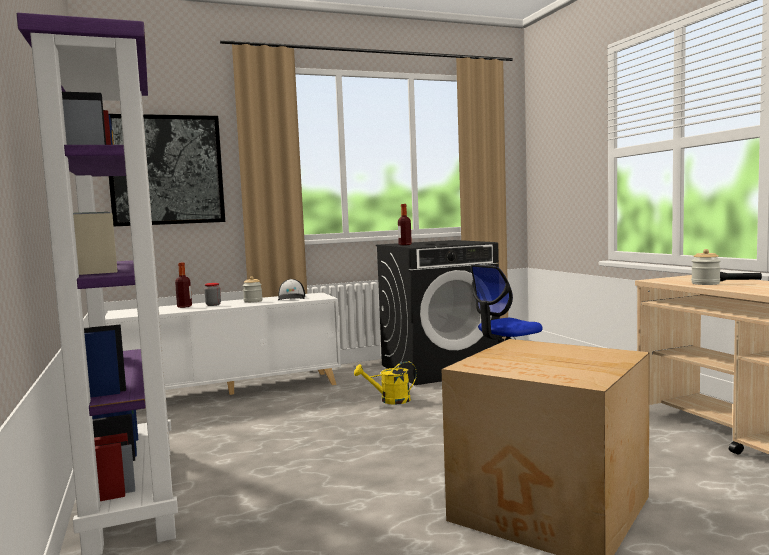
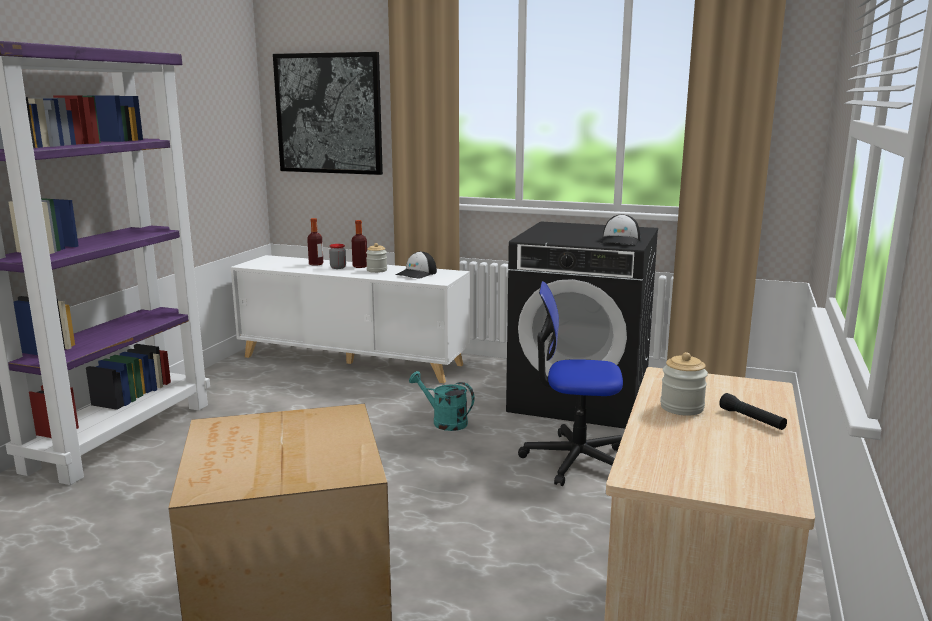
camera: 40 degrees right, 10 degrees up
yellow watering can [354,361,417,405] -> turquoise watering can [409,371,474,431]
bottle [398,204,412,245] -> bottle moved to [352,220,367,268]
none -> cap [600,214,640,246]

